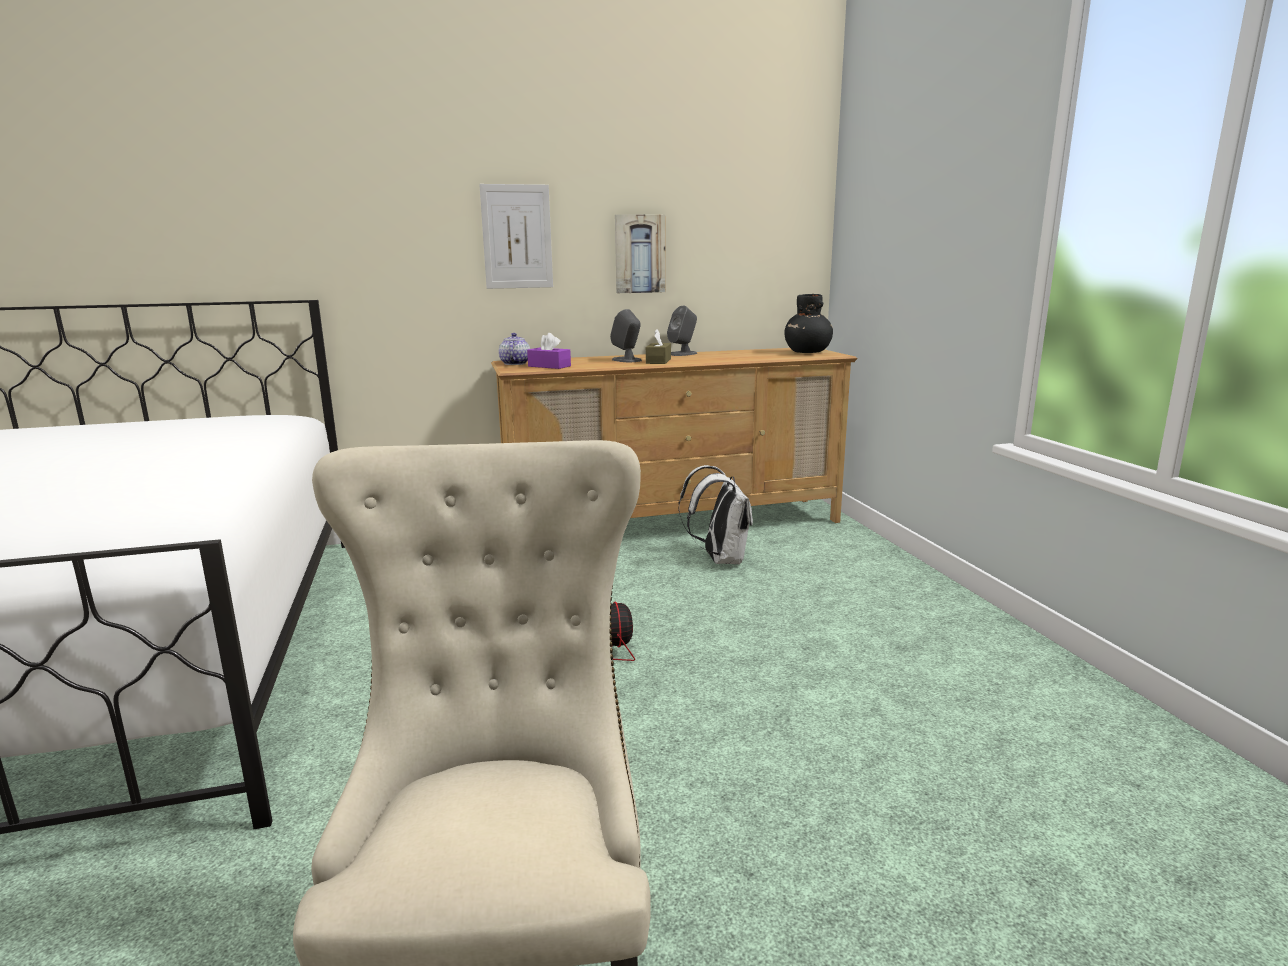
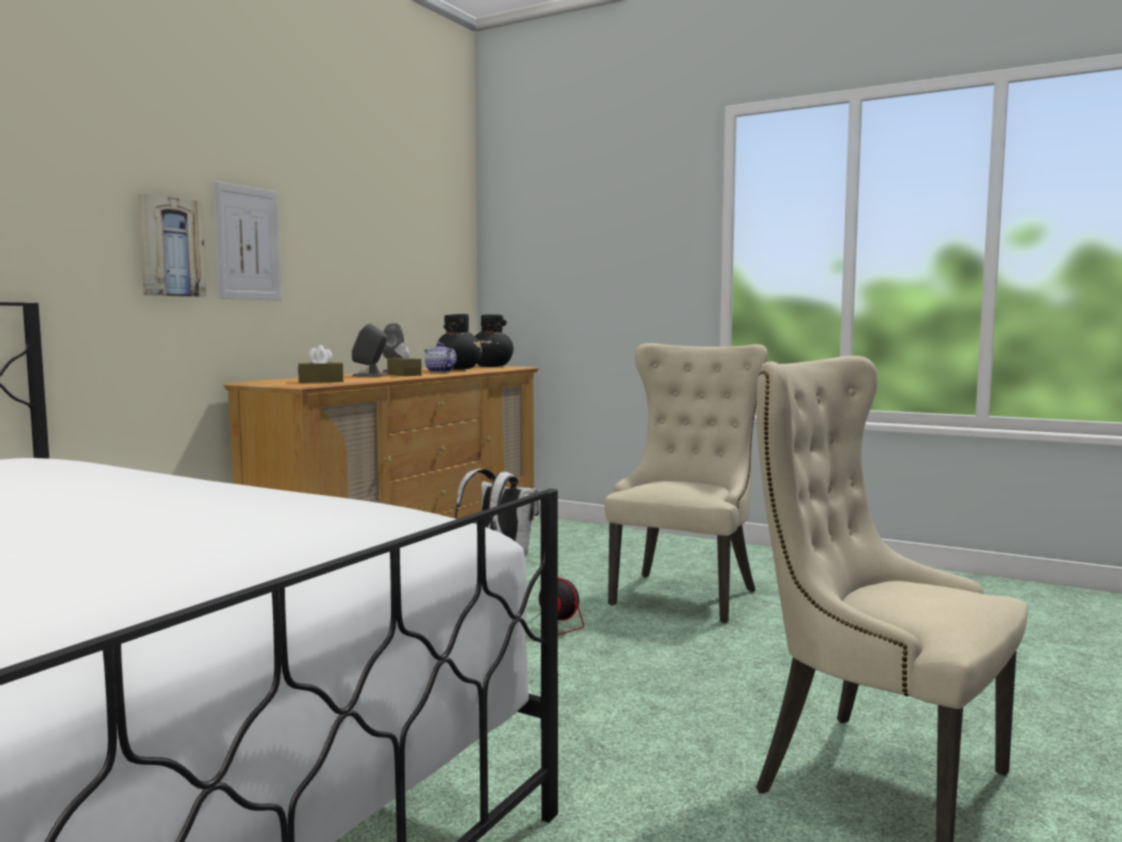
camera: 45 degrees left, 10 degrees down
teapot [499,333,530,365] -> teapot moved to [424,343,457,372]
purple tissue box [527,333,571,369] -> brown tissue box [298,345,344,383]
picture [615,215,666,293] -> picture moved to [138,194,206,297]
none -> black vase [436,314,482,370]
none -> beige chair [605,343,768,623]

